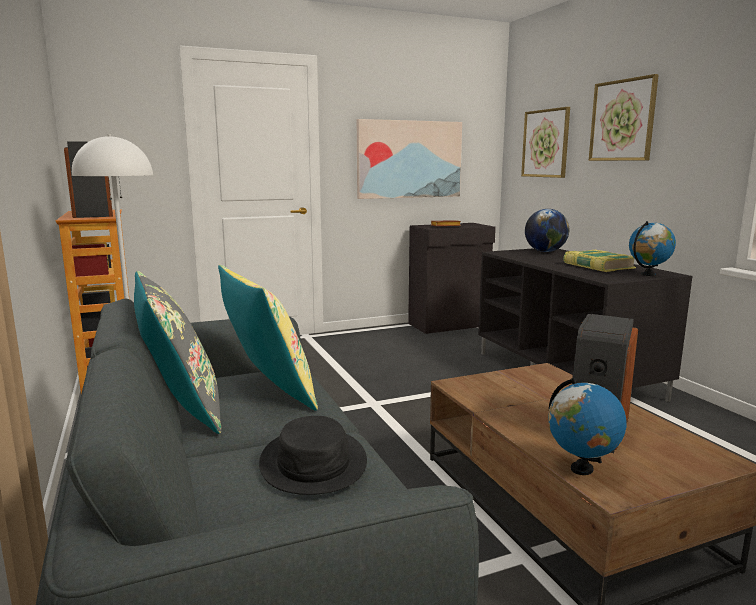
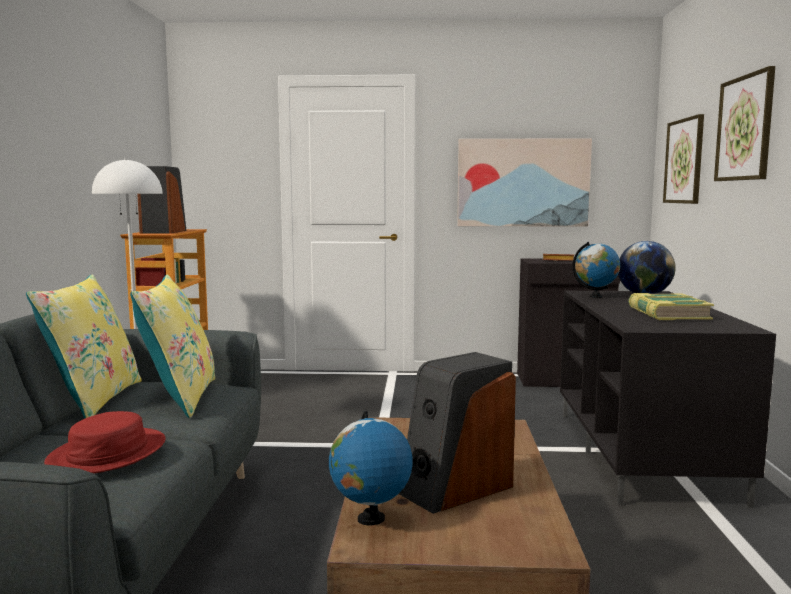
camera: 25 degrees right, 5 degrees down
grey pillow [134,271,221,434] -> yellow pillow [26,274,142,419]
black hat [259,416,367,495] -> red hat [44,411,166,474]
globe [629,221,676,276] -> globe moved to [572,242,620,298]

